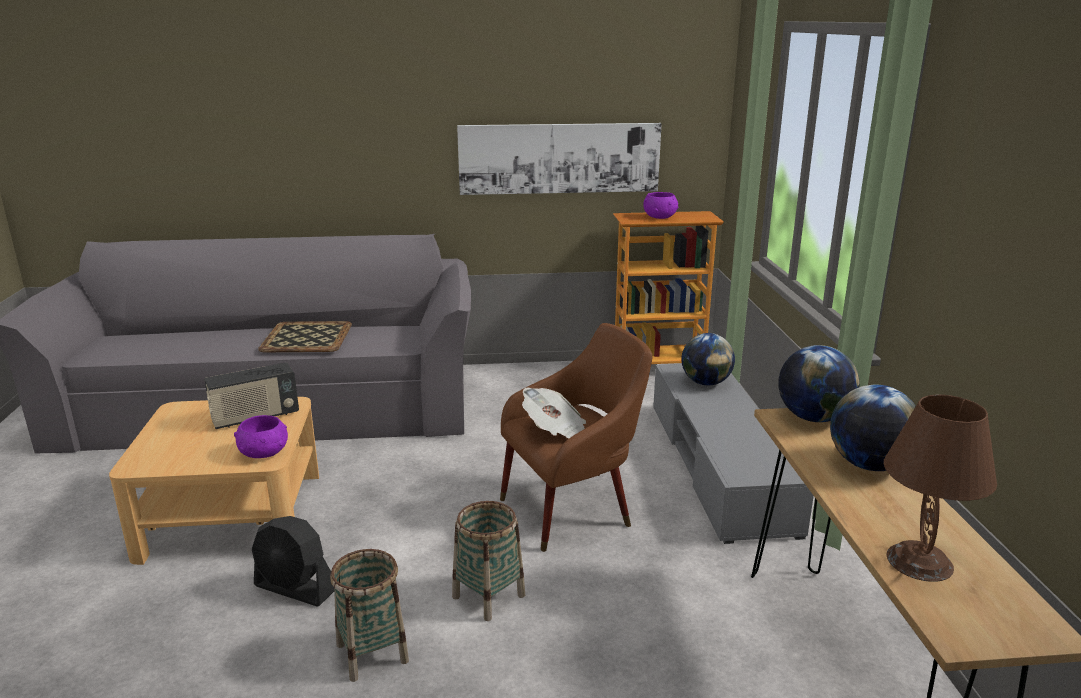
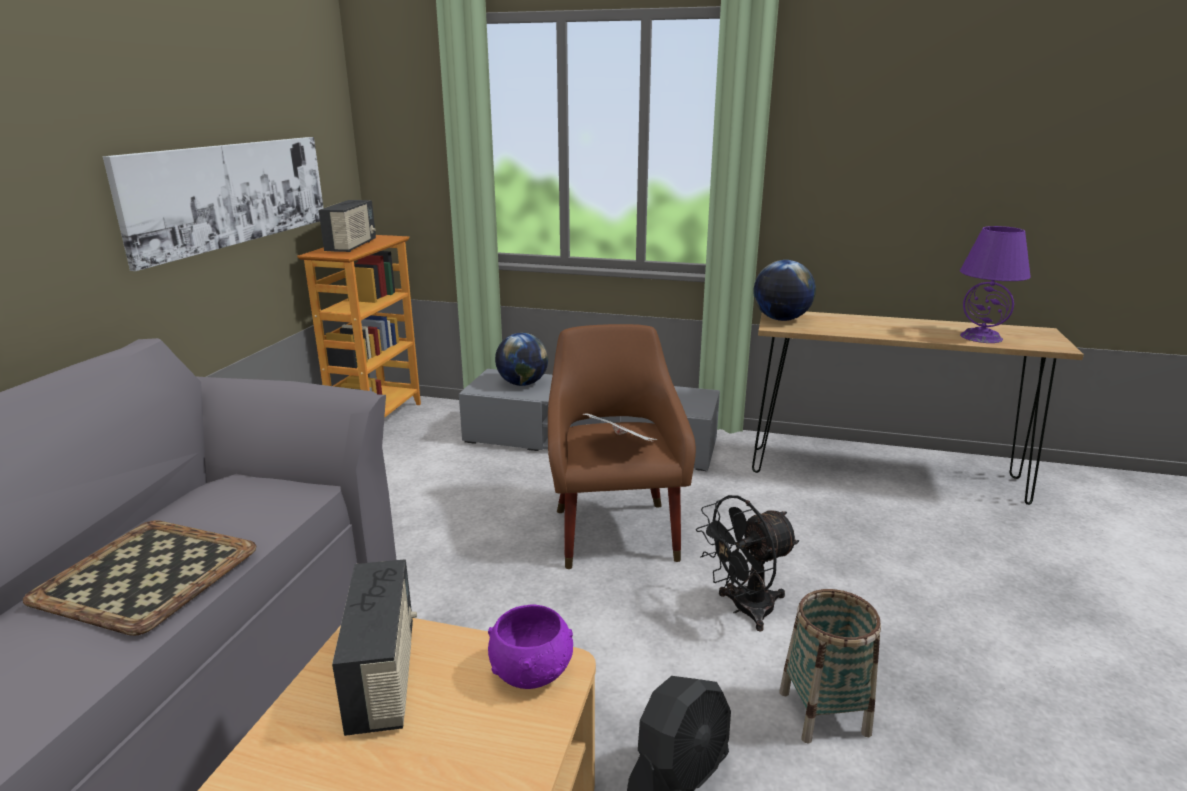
camera: 70 degrees left, 0 degrees up
basket [452,501,525,621] -> black fan [696,495,799,631]
purple bowl [643,192,678,219] -> radio [319,200,376,252]
globe [830,385,916,471] -> none
brown table lamp [884,395,997,582] -> purple table lamp [960,226,1031,343]

